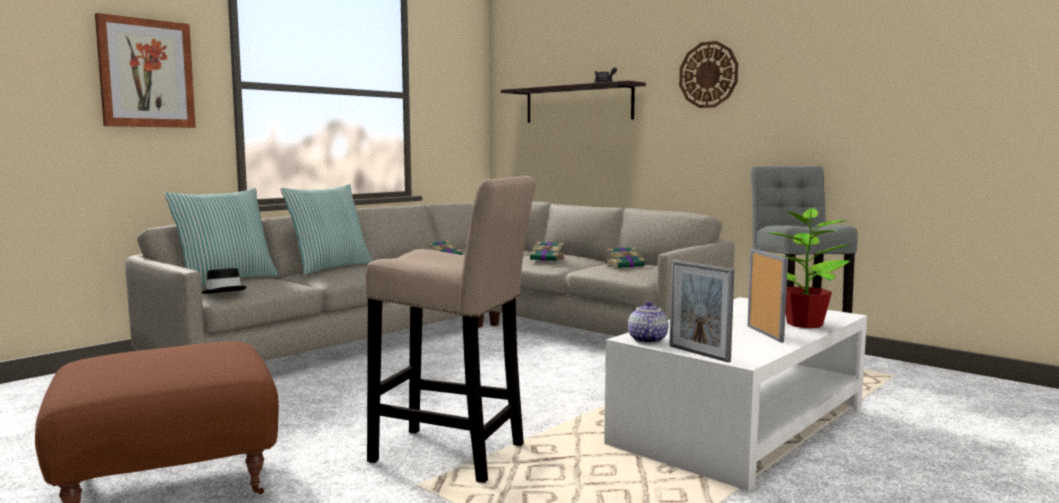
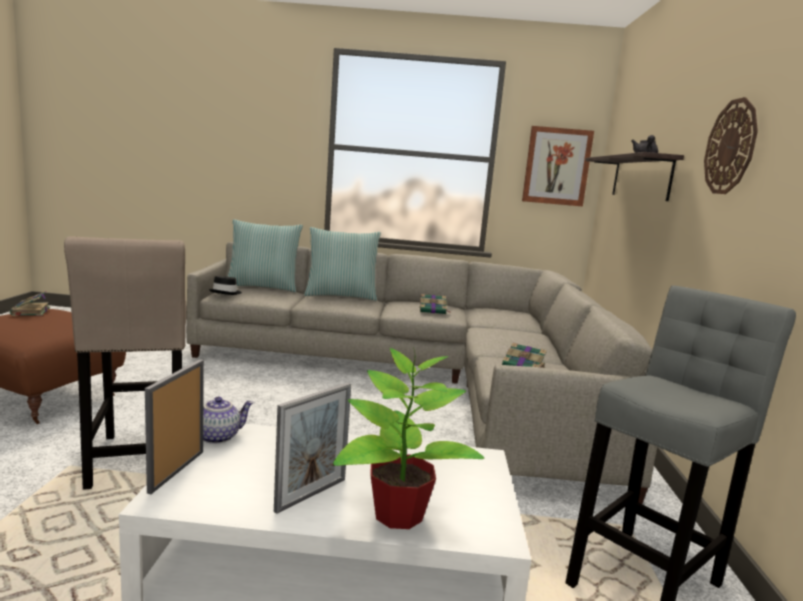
camera: 50 degrees right, 5 degrees up
picture [95,13,196,128] -> picture moved to [522,126,594,207]
book [530,241,564,261] -> book moved to [10,291,50,316]

